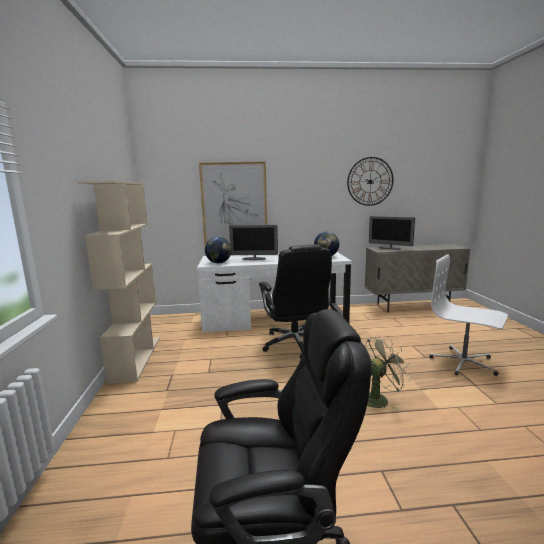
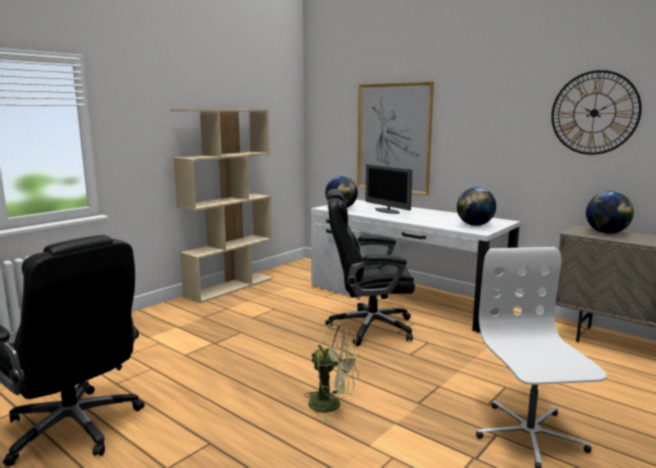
camera: 45 degrees right, 0 degrees up
black office chair [259,244,332,358] -> black office chair turned 60 degrees clockwise [325,189,415,346]
monitor [369,216,415,250] -> globe [586,191,634,234]

